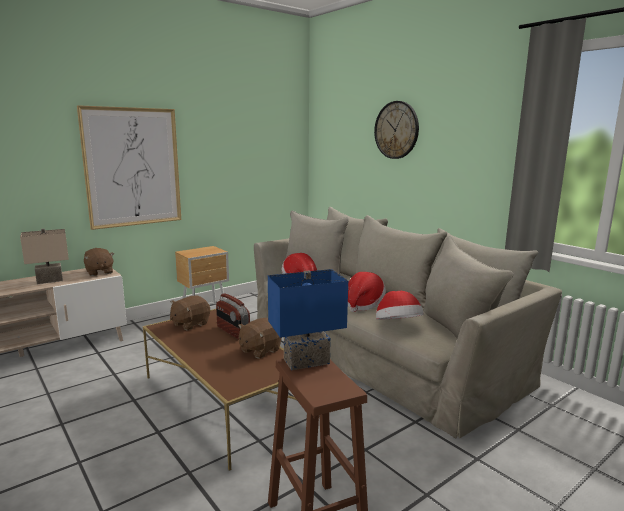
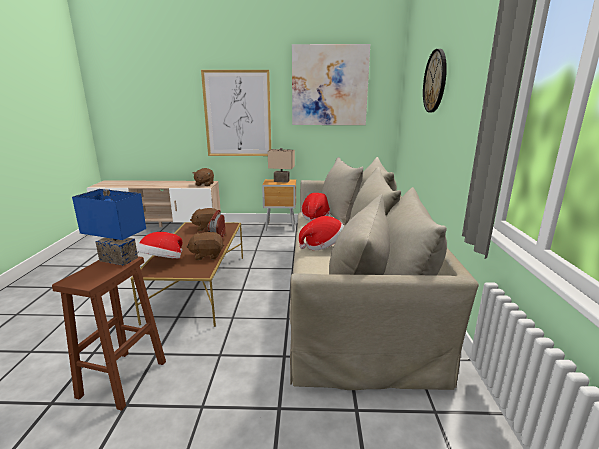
camera: 40 degrees right, 5 degrees up
beige table lamp [20,229,69,284] -> beige table lamp moved to [268,148,295,183]
hat [376,291,424,320] -> hat moved to [137,232,182,259]
none -> picture [292,44,370,125]

